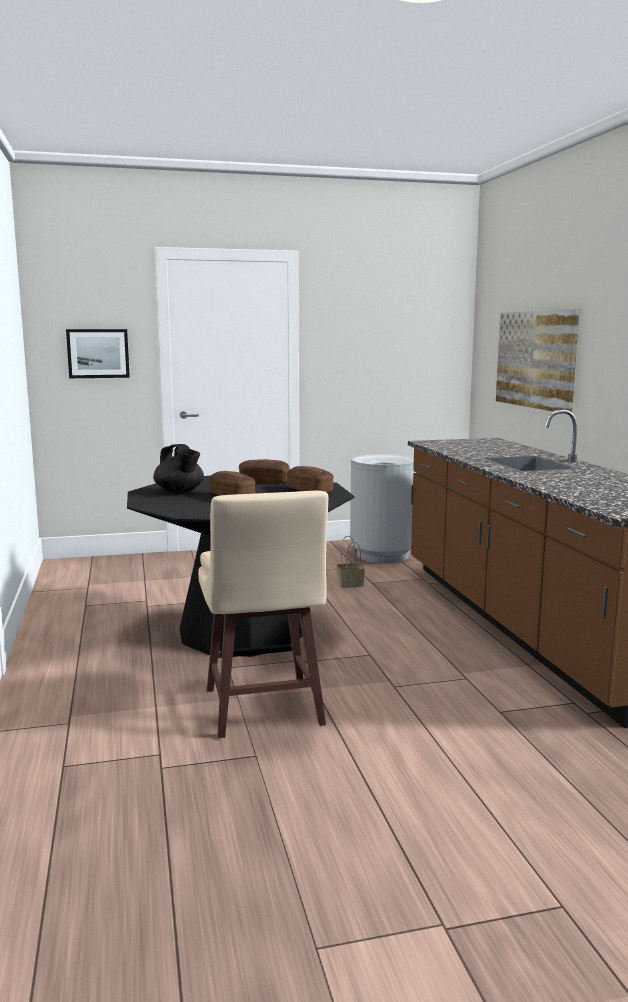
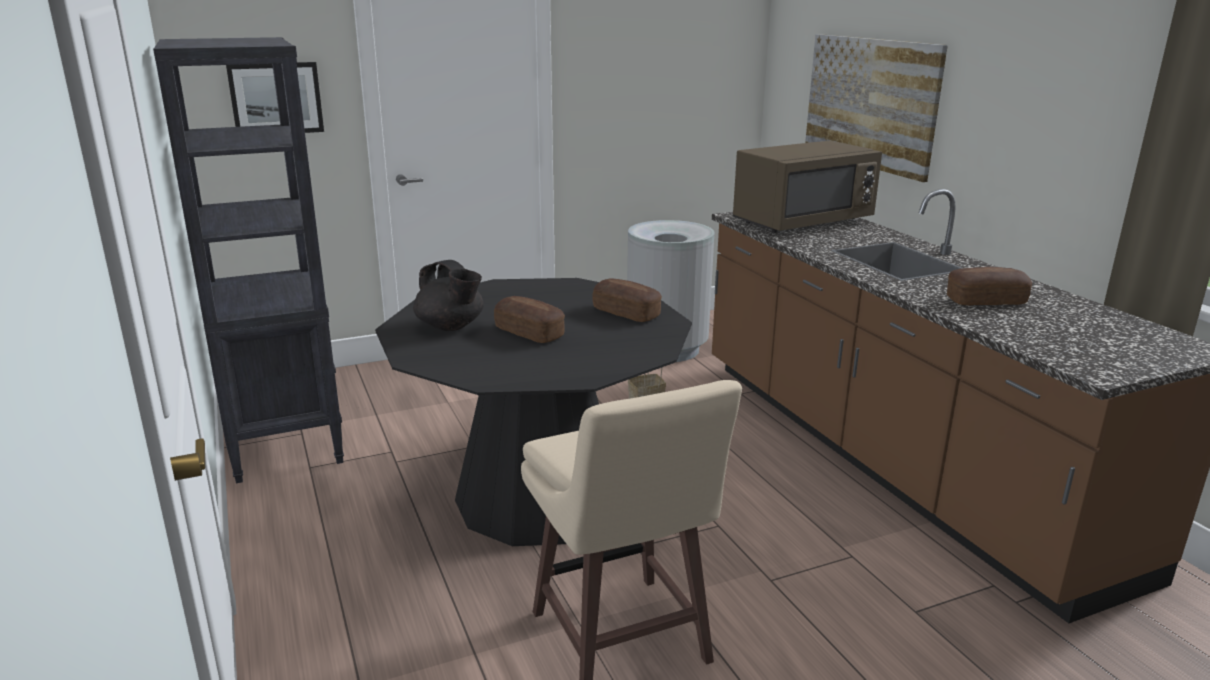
camera: 10 degrees left, 10 degrees up
bread [239,459,290,483] -> bread moved to [947,267,1032,305]
none -> black bookcase [153,37,344,483]
none -> brown microwave [733,141,882,233]

